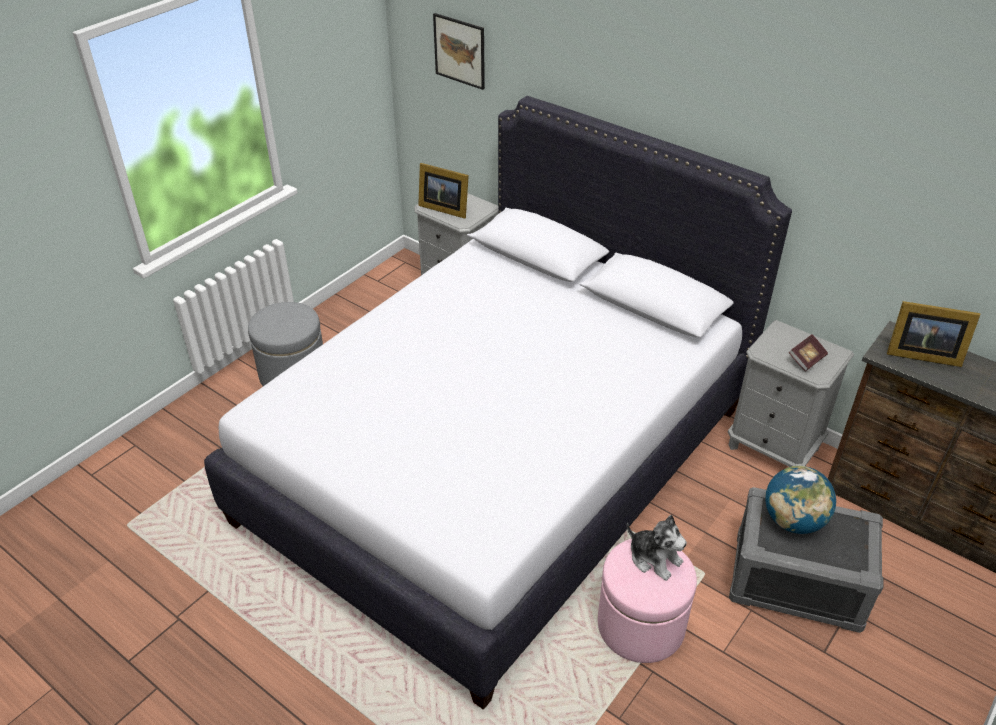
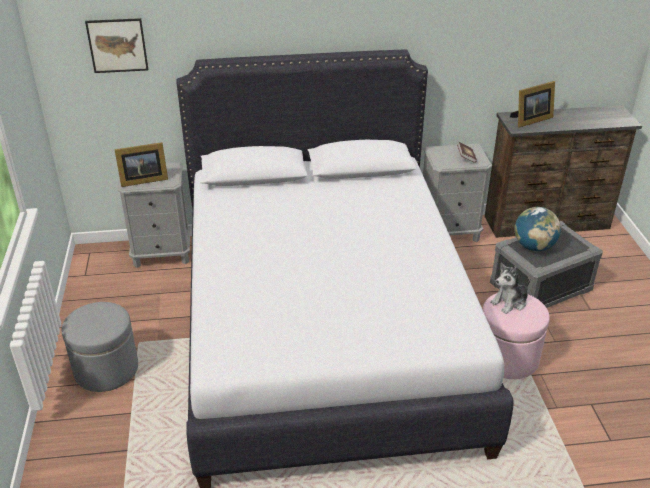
camera: 45 degrees left, 5 degrees down
plush toy [627,515,687,581] -> plush toy turned 150 degrees clockwise [490,263,531,314]

